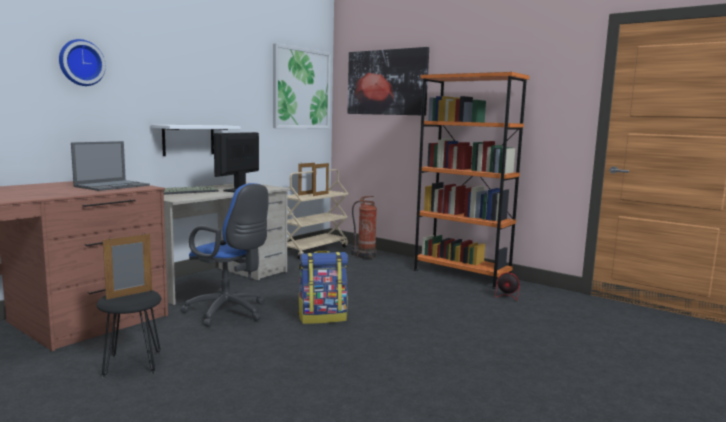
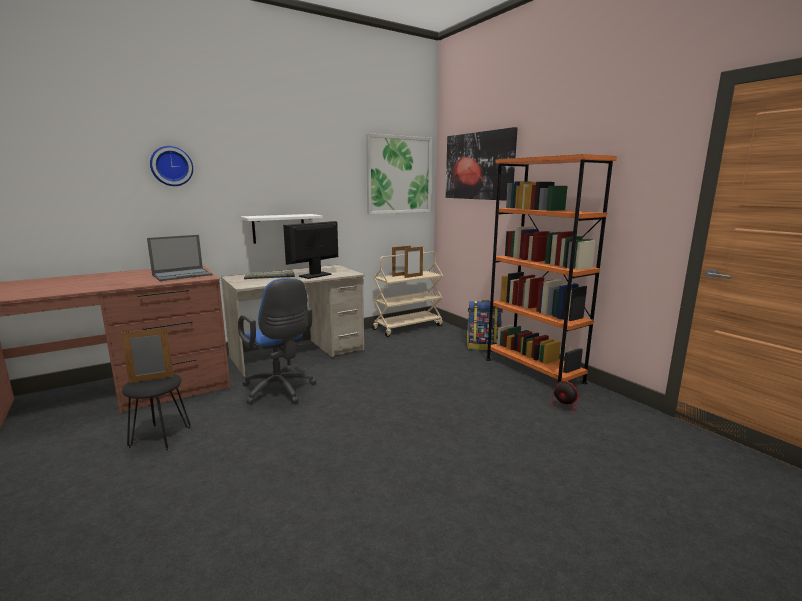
camera: 20 degrees right, 5 degrees up
backpack [298,251,348,324] -> backpack moved to [466,300,503,350]
fire extinguisher [351,196,377,259] -> none

